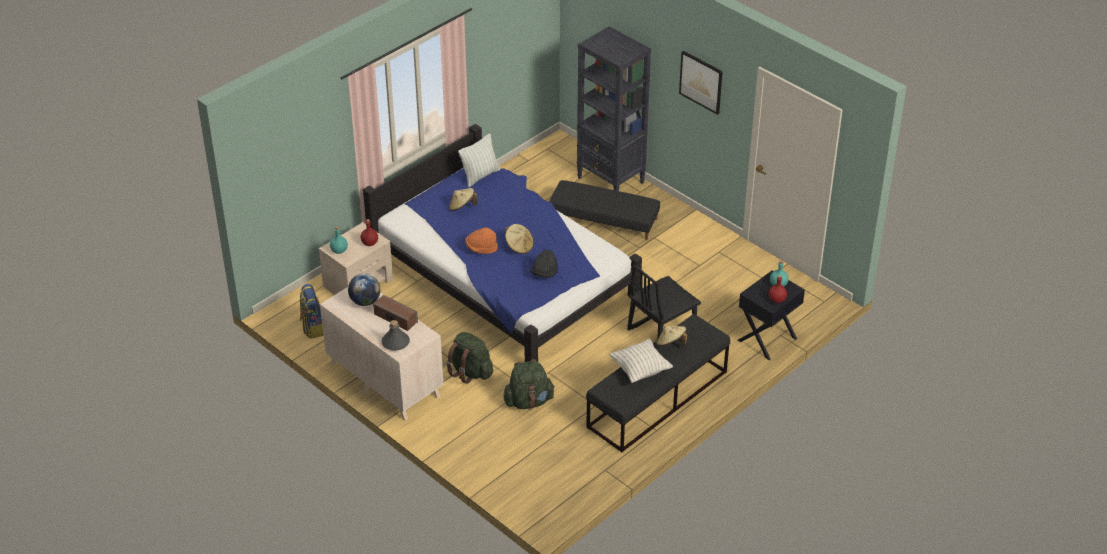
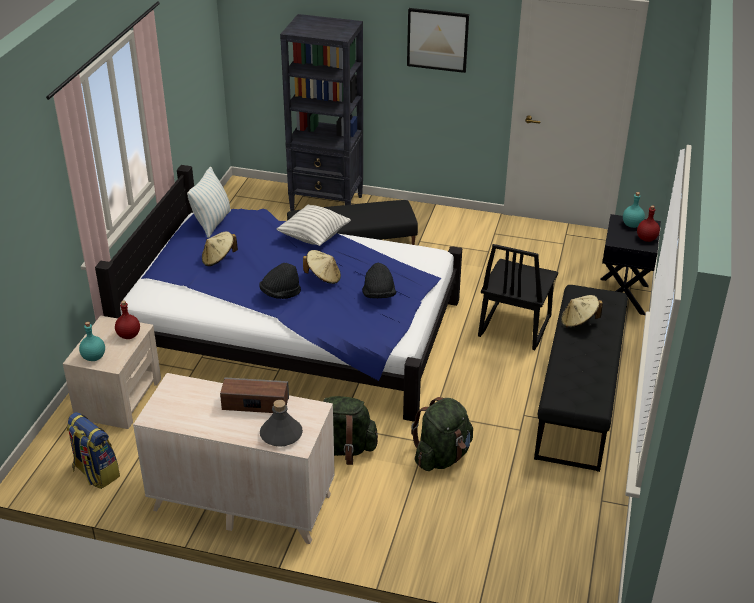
camera: 30 degrees left, 5 degrees down
globe [348,274,380,306] -> none
orange hat [465,228,498,254] -> black hat [259,263,301,299]
pillow [609,339,673,383] -> pillow moved to [276,204,351,246]

